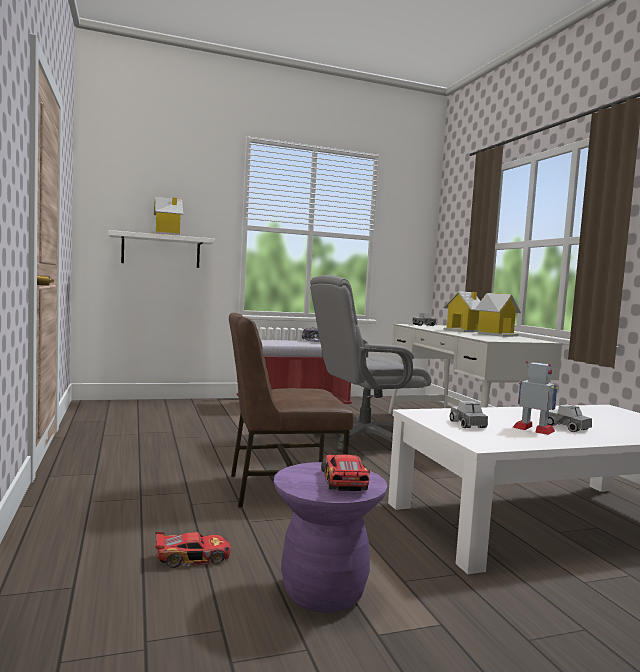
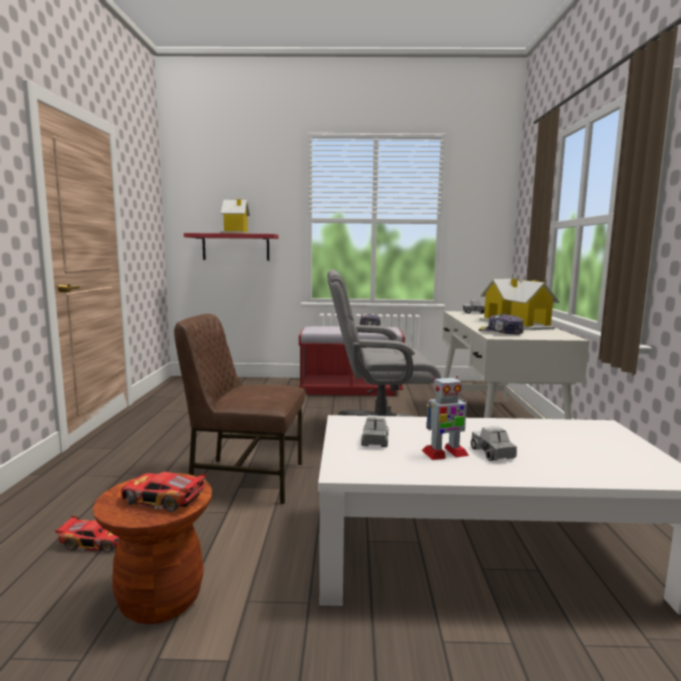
camera: 20 degrees right, 5 degrees up
white shelf [109,230,215,268] -> red shelf [184,233,279,261]
purple stool [274,462,388,613] -> brown stool [93,473,212,624]
toy car [321,455,370,491] -> toy car turned 90 degrees counterclockwise [121,471,207,512]
toy robot [513,361,558,435] -> toy robot turned 105 degrees clockwise [422,376,469,460]
none -> cap [479,314,524,335]

